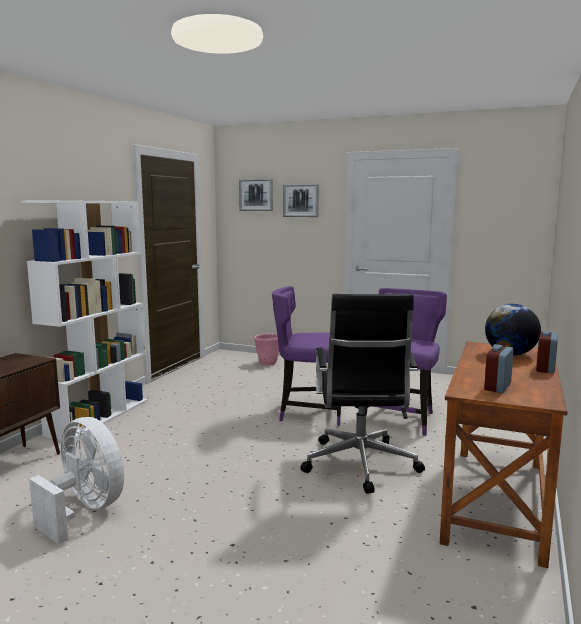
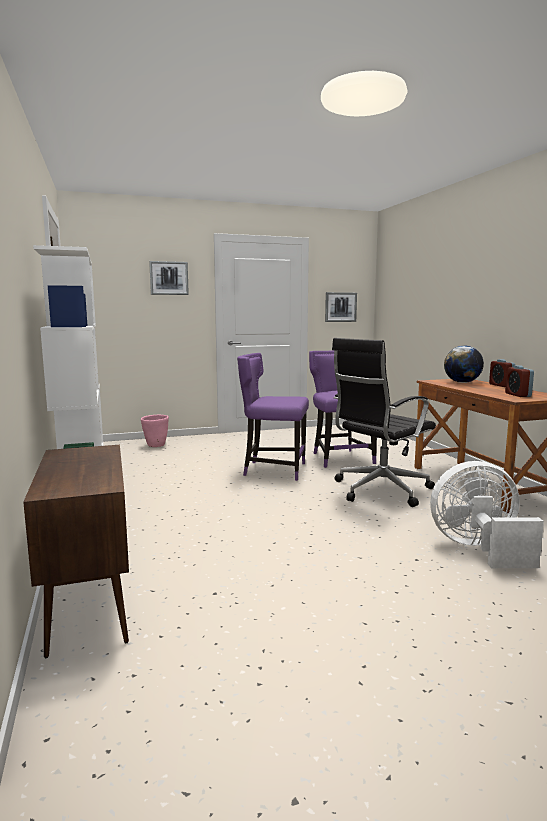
camera: 40 degrees left, 0 degrees up
white fan [29,417,124,544] -> white fan moved to [430,461,544,568]
picture [239,179,273,211] -> picture moved to [325,292,357,322]
purple chair [272,286,341,426] -> purple chair turned 45 degrees clockwise [237,353,309,481]
black office chair [300,294,425,494] -> black office chair turned 90 degrees clockwise [332,338,436,507]

